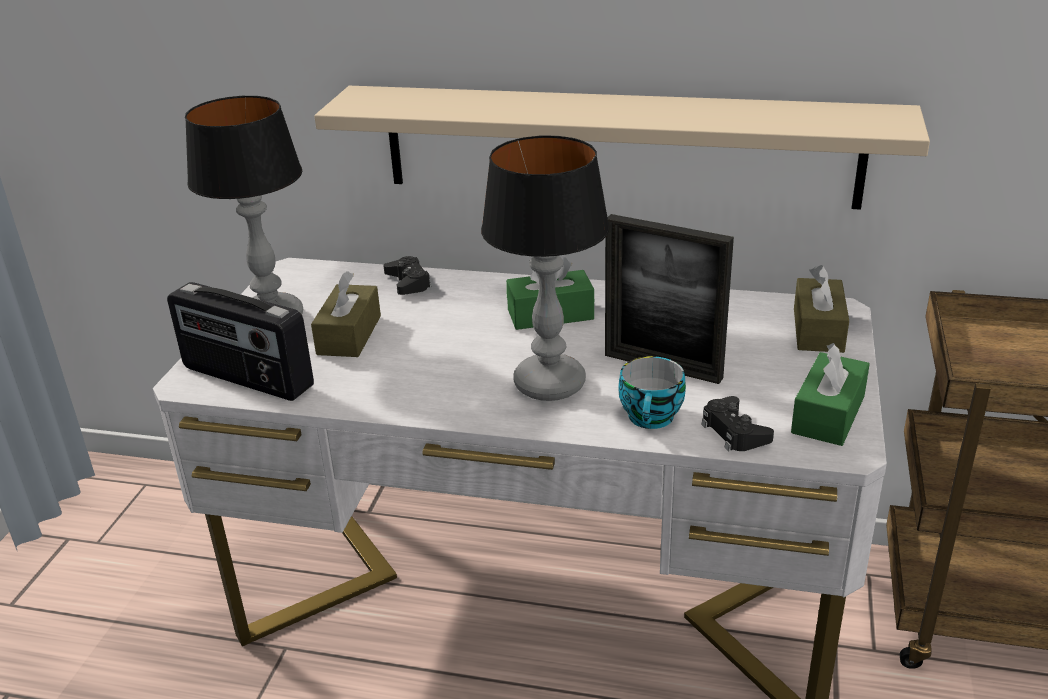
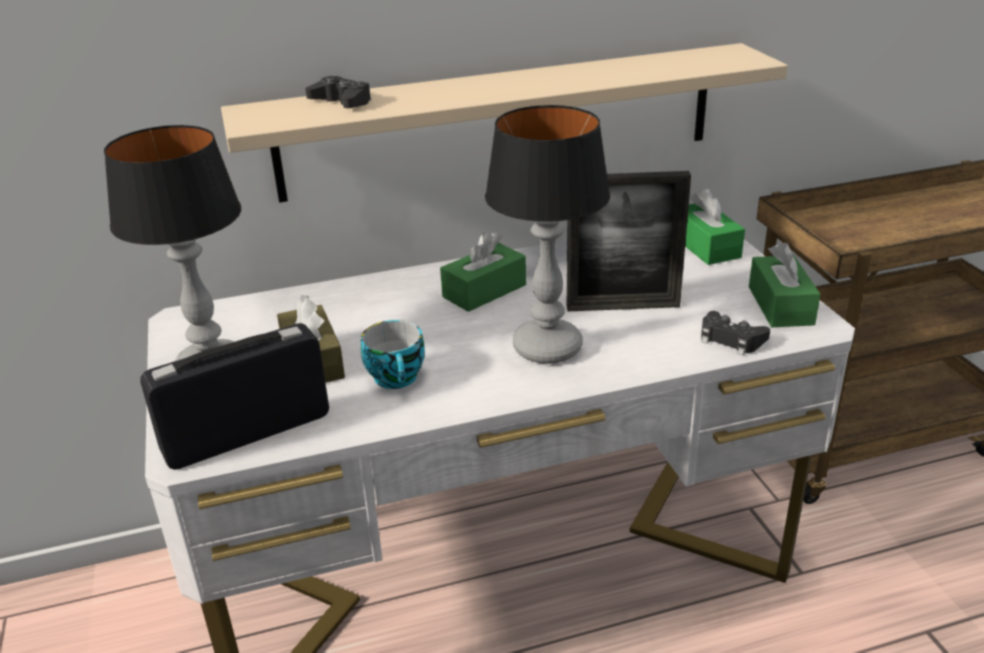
camera: 30 degrees left, 0 degrees up
radio [167,282,314,401] -> radio turned 150 degrees clockwise [140,323,329,470]
black game controller [383,256,432,295] -> black game controller moved to [305,76,371,108]
cup [618,356,686,429] -> cup moved to [361,320,425,389]
brown tissue box [794,265,849,353] -> green tissue box [685,189,745,265]

